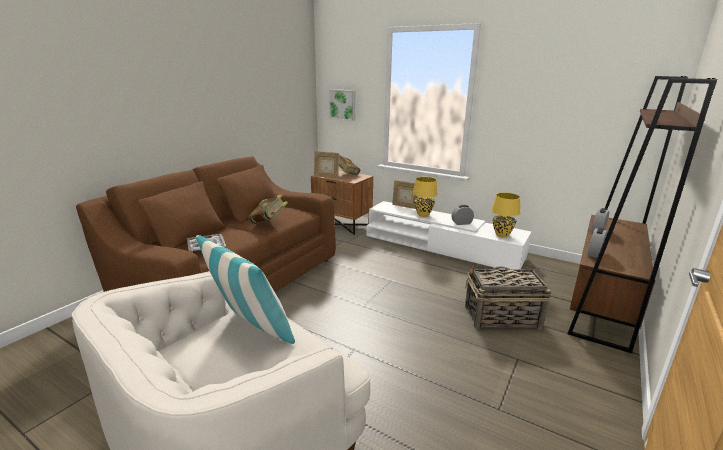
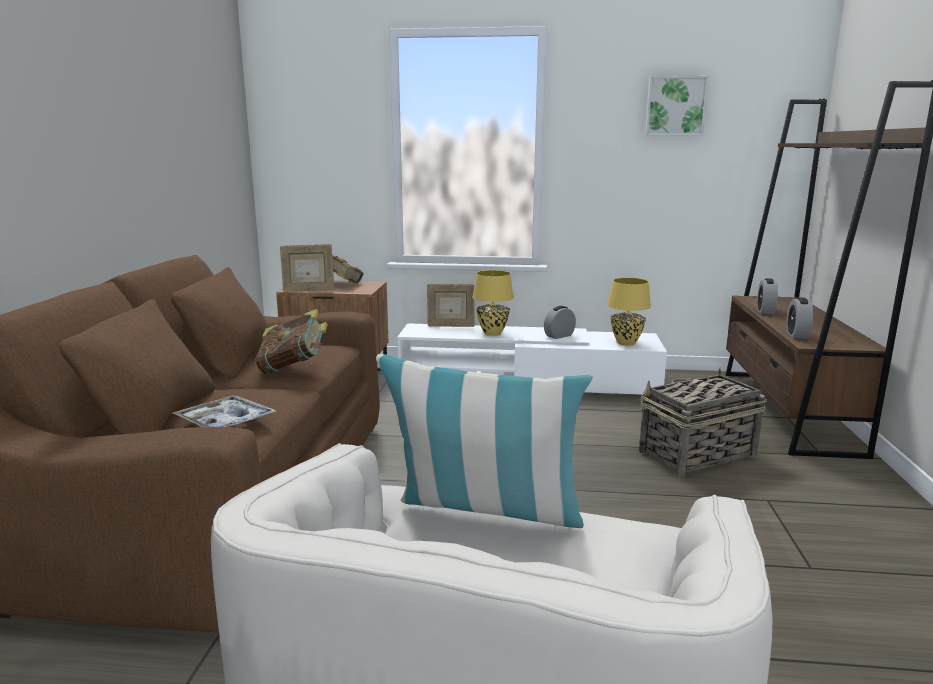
camera: 25 degrees left, 5 degrees down
picture [329,89,355,121] -> picture moved to [645,76,709,136]

